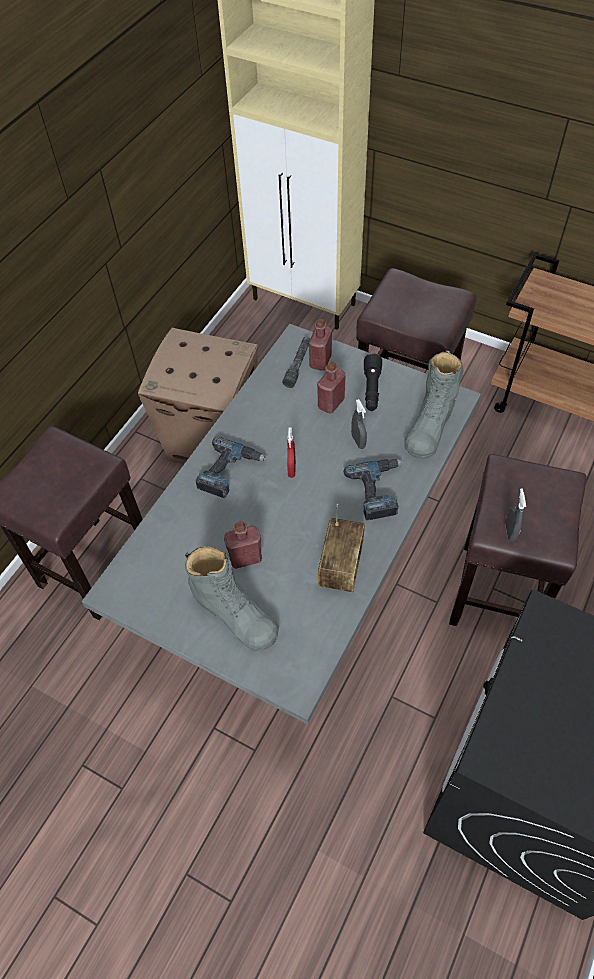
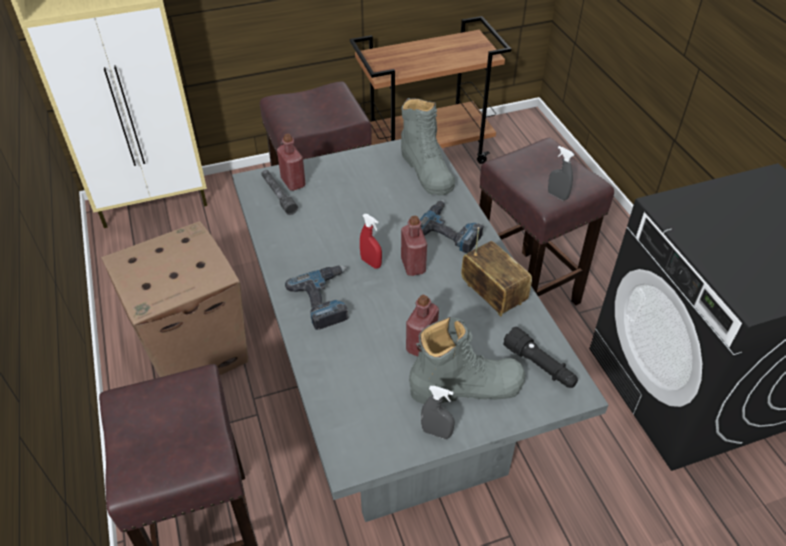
camera: 50 degrees left, 10 degrees down
red bottle [317,361,346,413] -> red bottle moved to [401,215,427,276]
grey spray bottle [351,399,367,449] -> grey spray bottle moved to [421,386,455,439]
black flashlight [364,354,382,411] -> black flashlight moved to [503,326,578,388]

